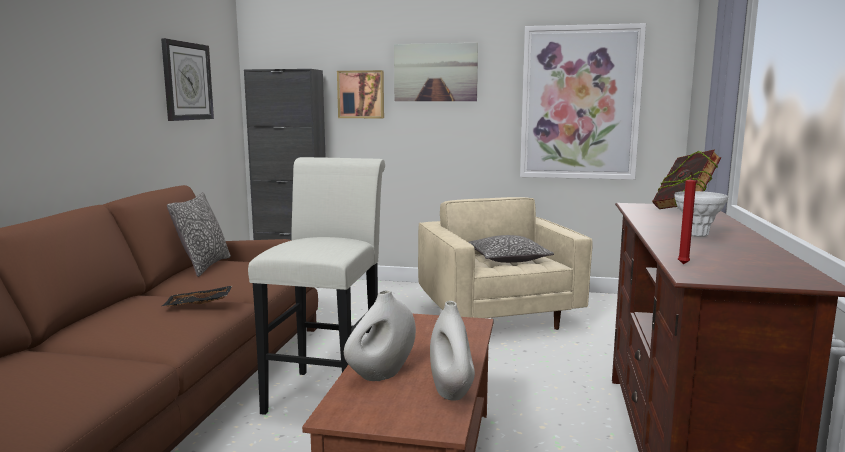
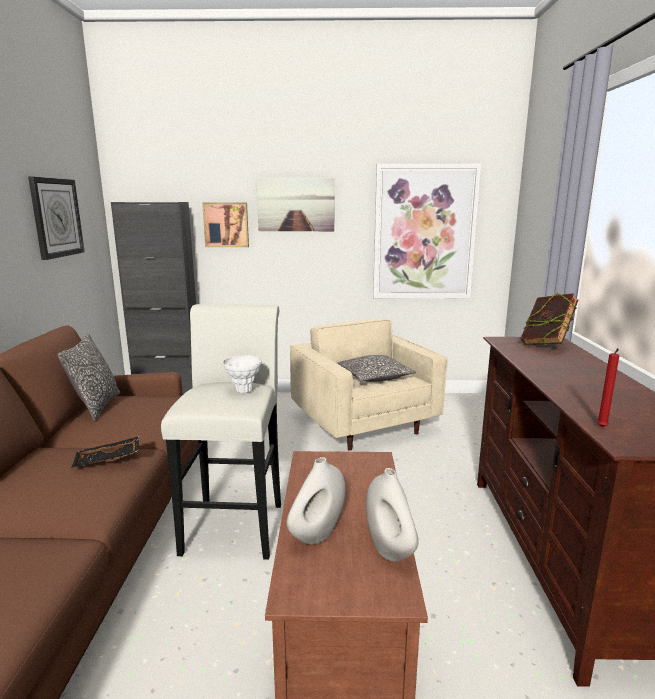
camera: 10 degrees left, 5 degrees up
white vase [674,191,728,237] -> white vase moved to [223,355,262,393]

